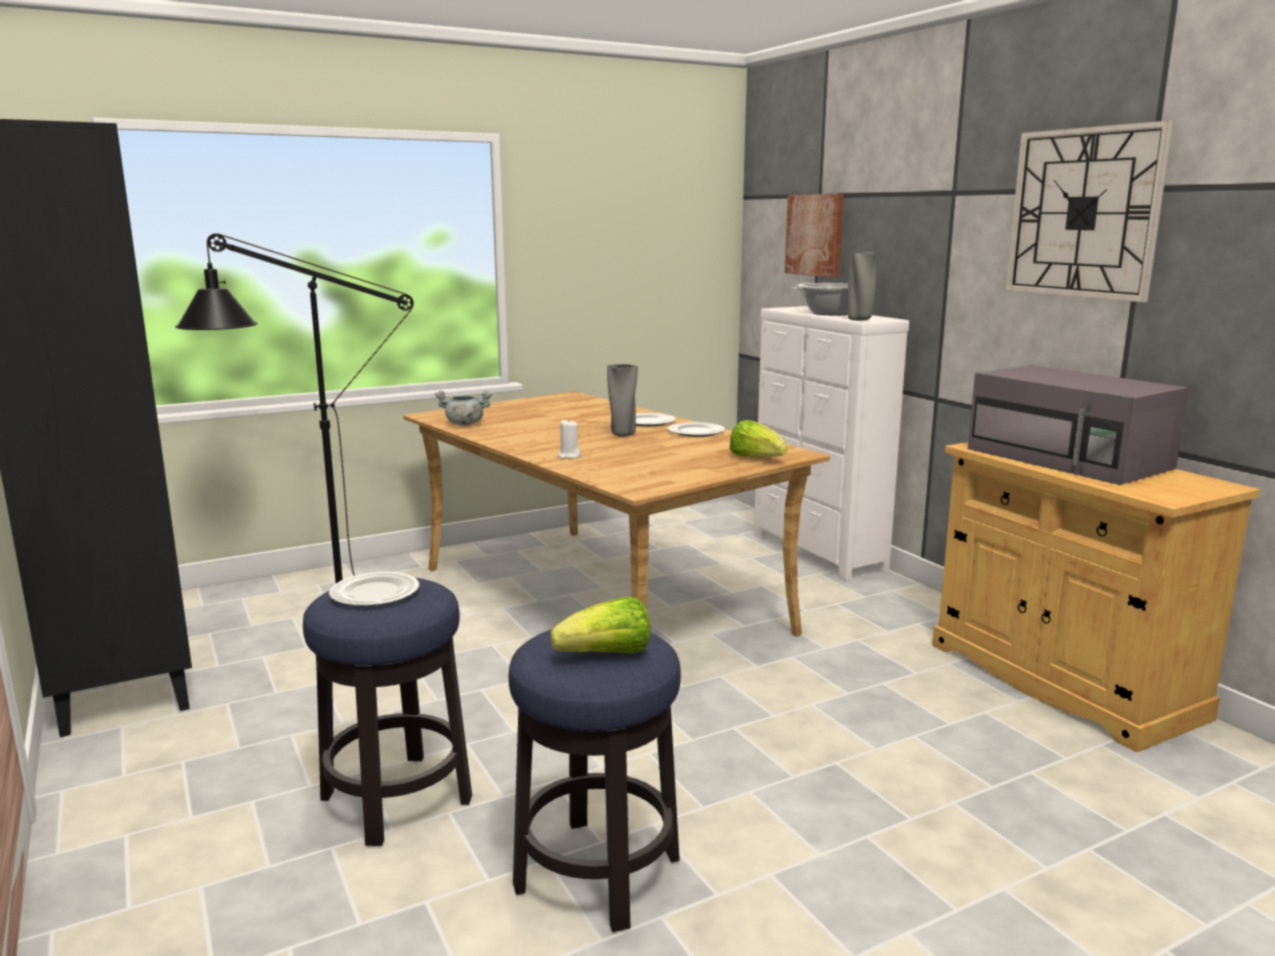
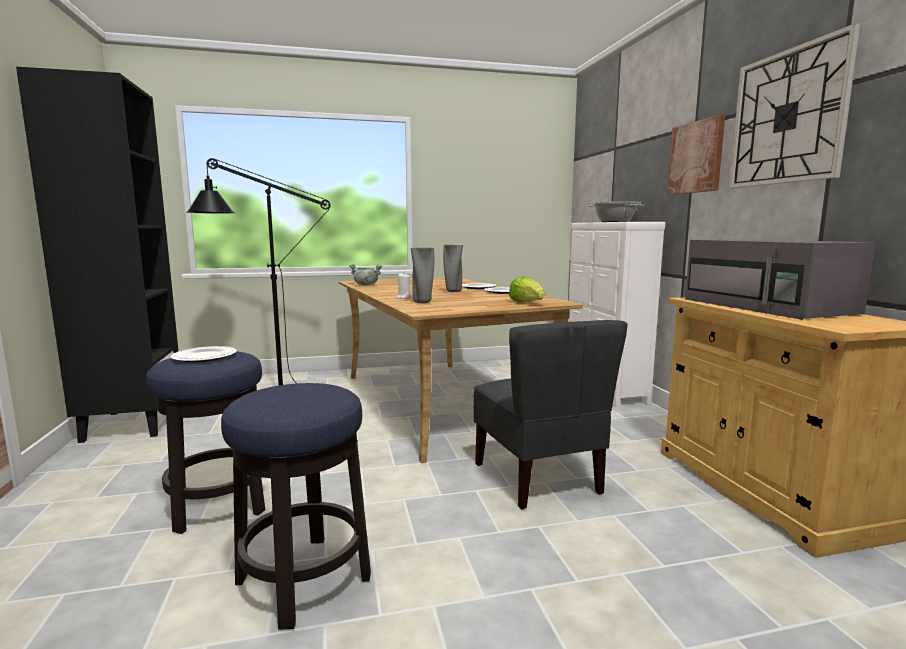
camera: 15 degrees right, 5 degrees down
lettuce [551,597,650,654] -> none
picture [785,193,844,278] -> picture moved to [667,114,725,195]
grey vase [848,252,876,320] -> grey vase moved to [411,248,434,303]
none -> grey chair [474,320,628,509]

